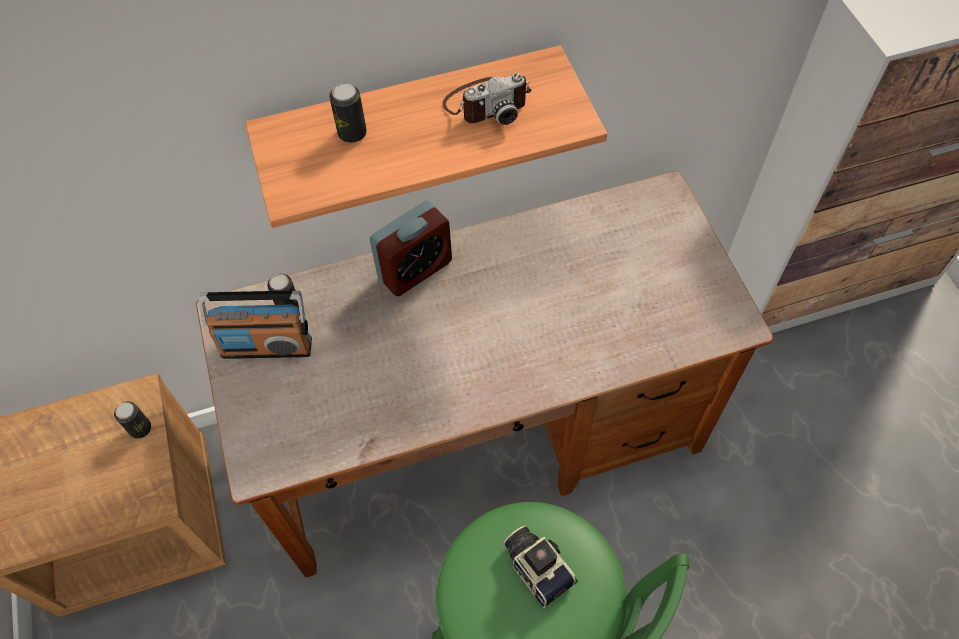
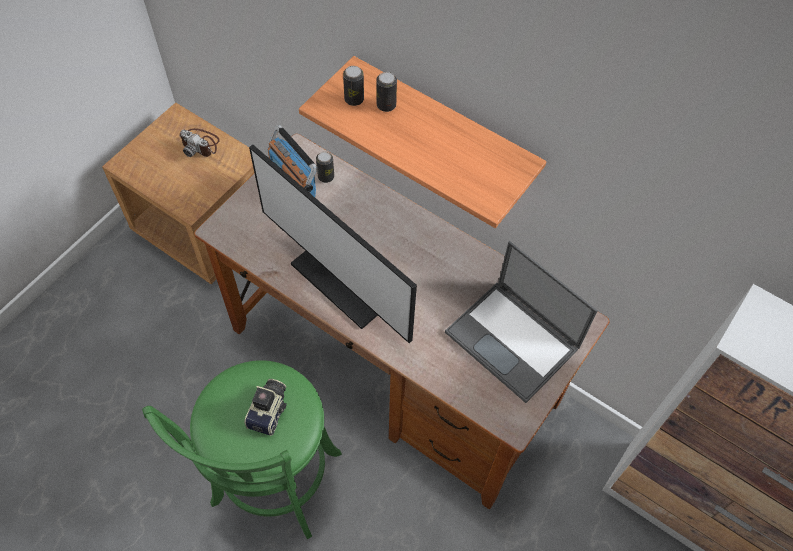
camera: 50 degrees right, 0 degrees up
can [114,401,151,439] -> can moved to [343,66,364,106]
alarm clock [370,201,452,297] -> none
camera [442,73,532,125] -> camera moved to [180,128,220,157]
none -> monitor [249,144,417,343]
none -> laptop [445,241,598,403]

